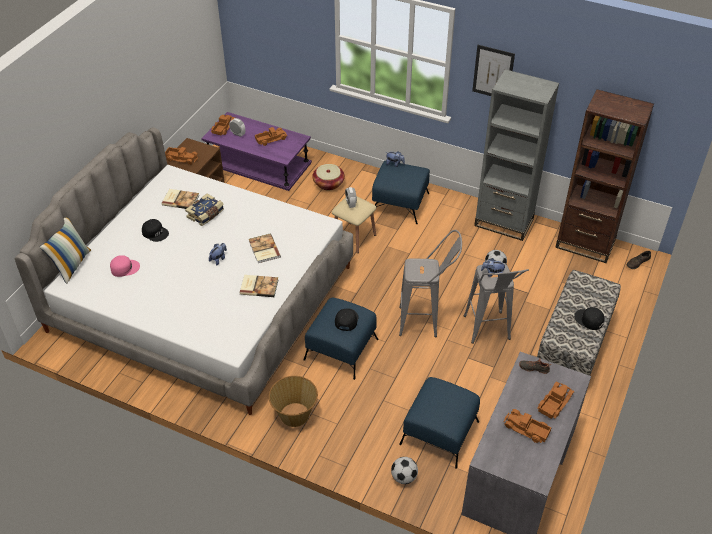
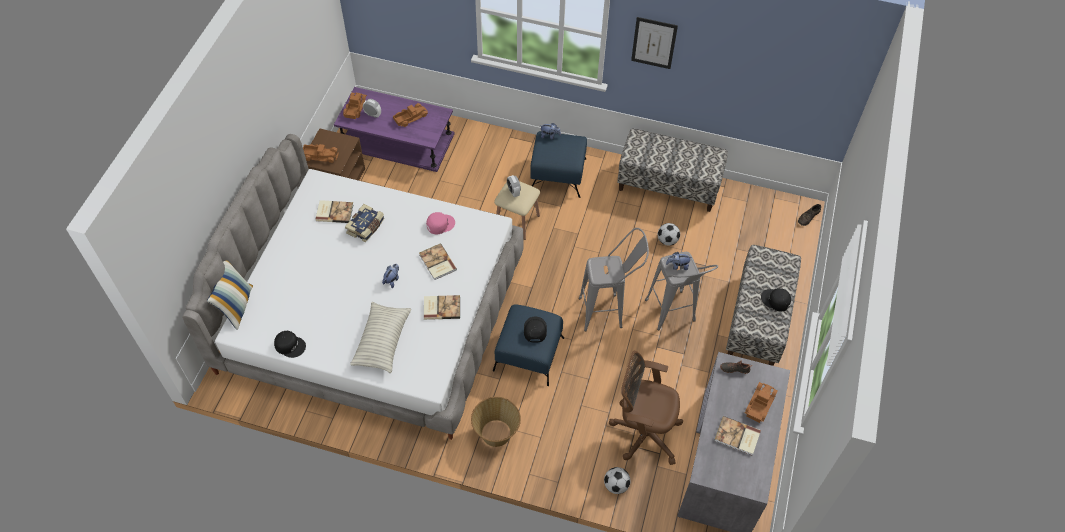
camera: 10 degrees left, 10 degrees up
pink cap [110,255,140,277] -> pink cap moved to [426,212,455,234]
black cap [142,219,169,242] -> black cap moved to [274,331,306,358]
basket [312,164,345,190] -> none
blue ottoman [399,377,480,469] -> brown office chair [609,351,683,465]
grey bookcase [474,69,559,241] -> bench [617,128,728,212]
toy truck [504,409,551,443] -> book [714,416,761,455]
brown bookcase [555,89,654,263] -> none
none -> pillow [350,302,411,373]

